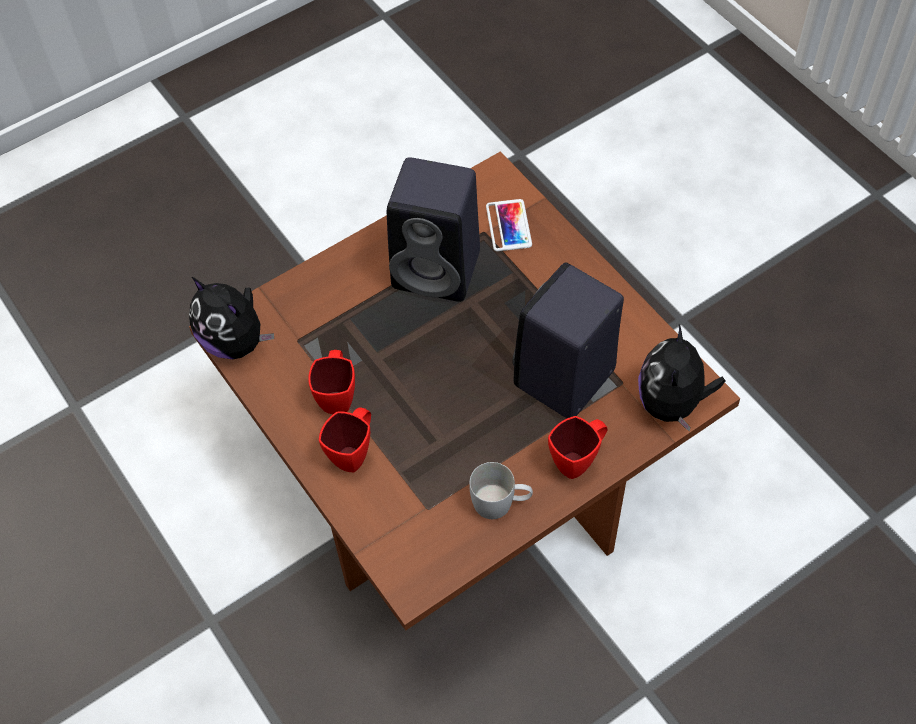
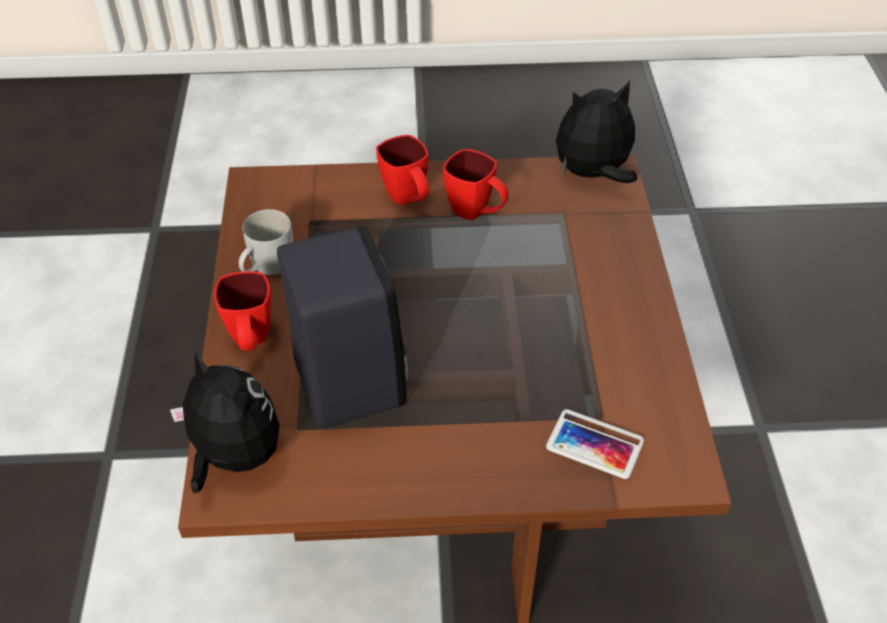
camera: 120 degrees right, 10 degrees down
black speaker [387,158,480,302] -> none

